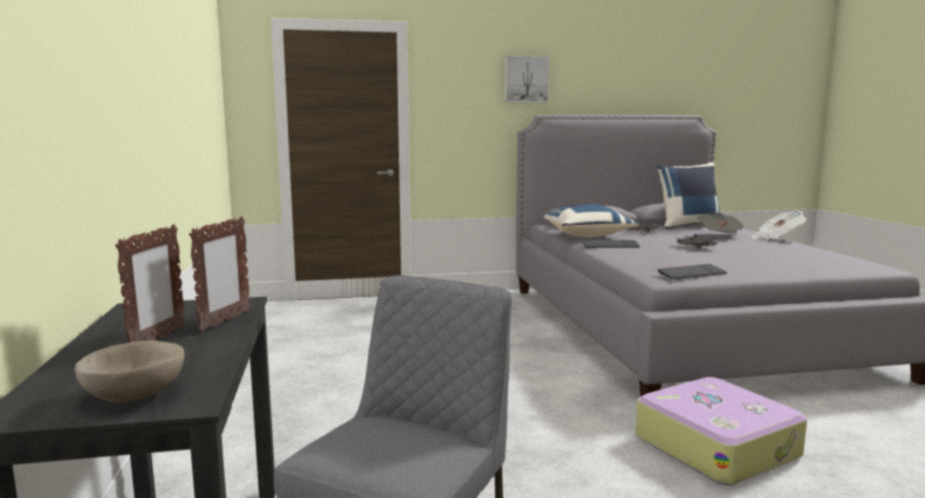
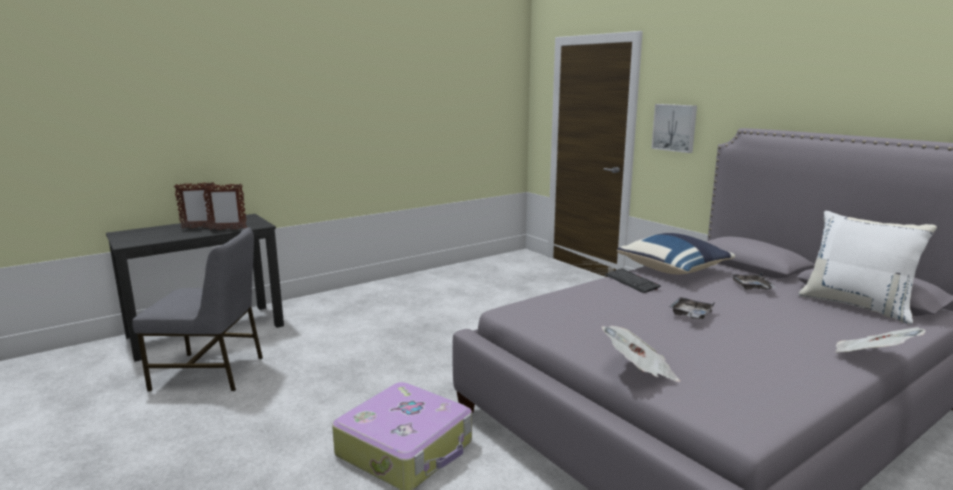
camera: 65 degrees right, 5 degrees up
beige bowl [74,340,185,402] -> none
picture [505,56,550,102] -> picture moved to [651,104,697,153]
blue pillow [657,162,720,229] -> white pillow [798,211,937,324]
keyboard [657,264,727,279] -> none
newspaper [697,213,744,234] -> newspaper moved to [601,326,680,382]

